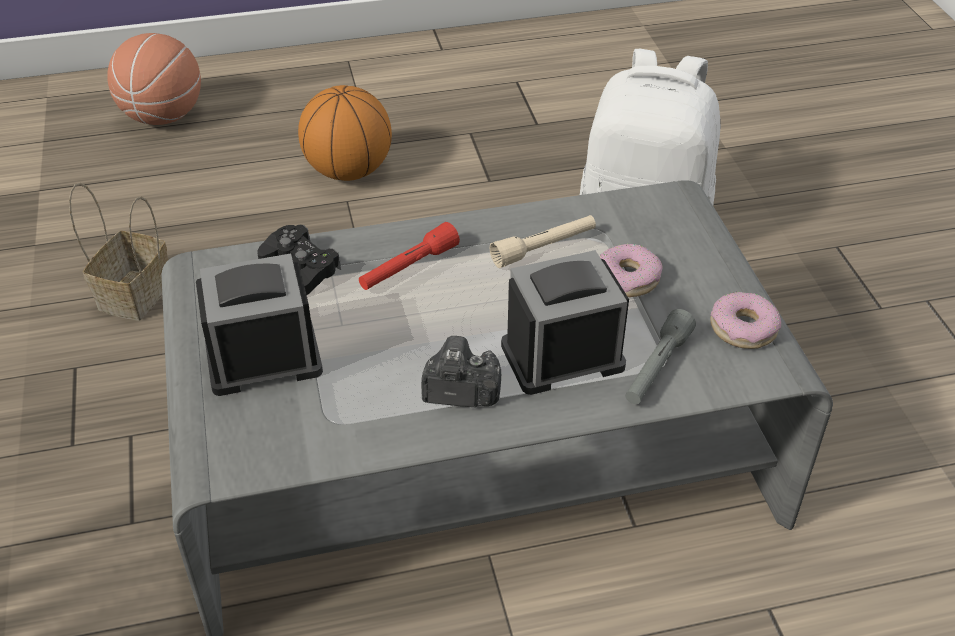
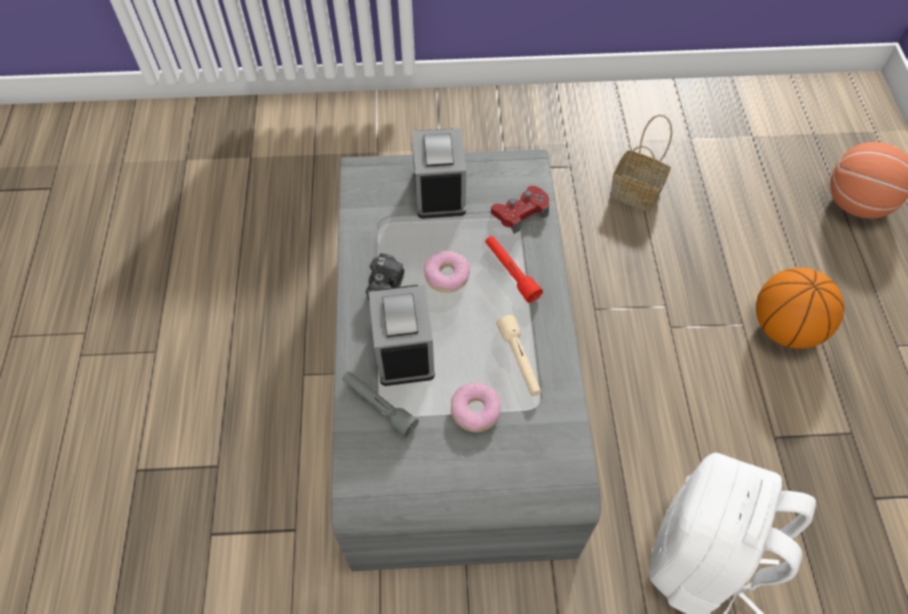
camera: 100 degrees right, 15 degrees up
black game controller [258,225,341,295] -> red game controller [491,186,549,234]
donut [710,292,781,349] -> donut moved to [424,251,470,292]

